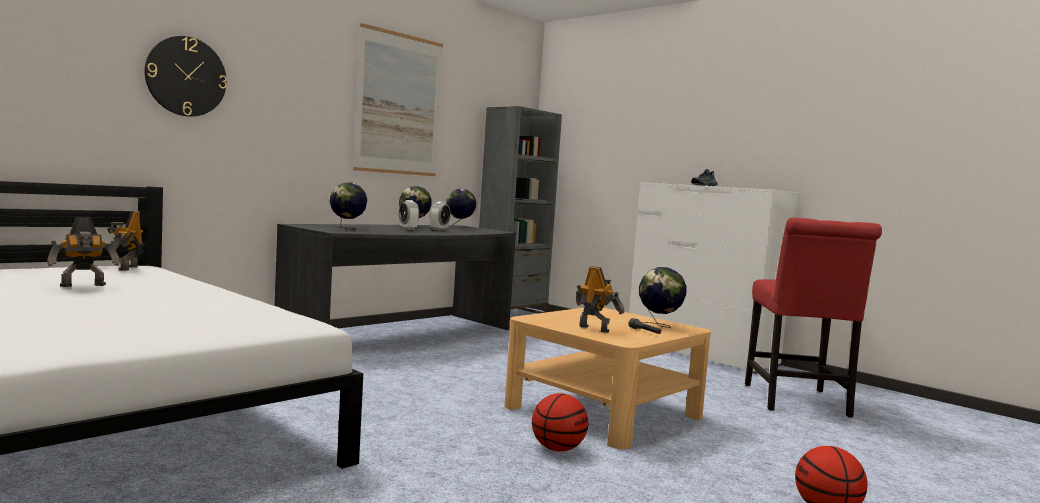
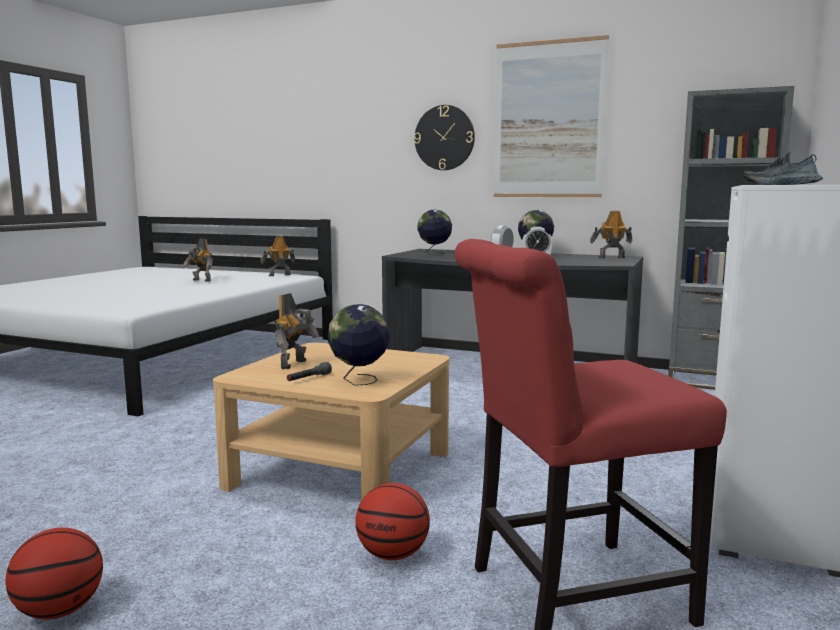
camera: 70 degrees right, 5 degrees up
wall clock [145,36,227,117] -> wall clock moved to [414,105,475,170]
globe [446,189,476,228] -> toy robot [590,211,632,258]
basketball [532,393,588,452] -> basketball moved to [355,483,430,560]

